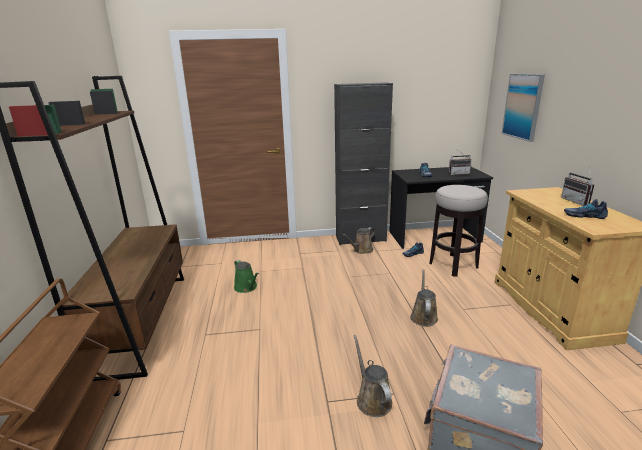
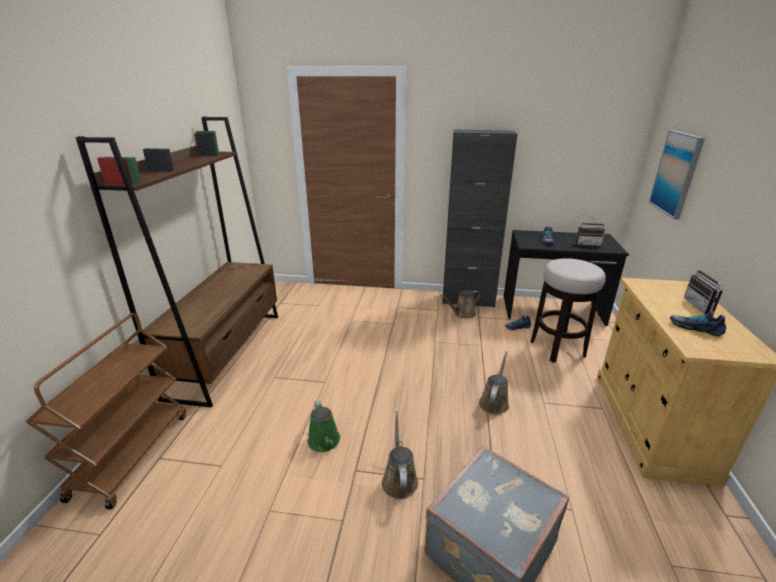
camera: 15 degrees right, 5 degrees up
green watering can [234,260,259,293] -> green watering can moved to [308,400,340,452]

